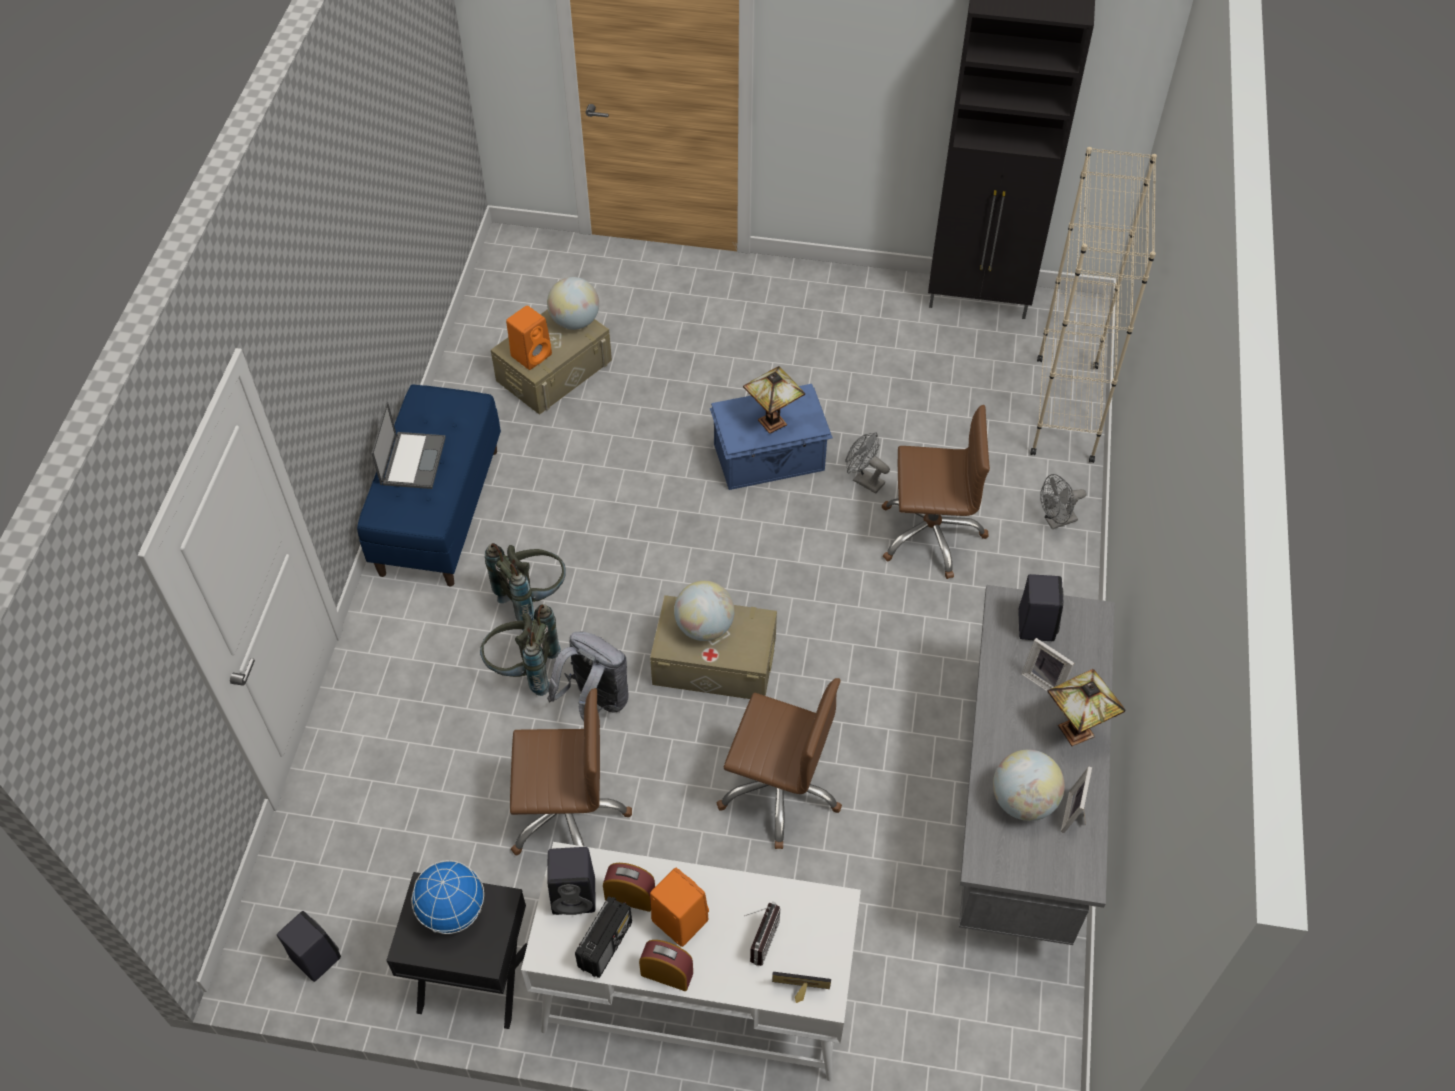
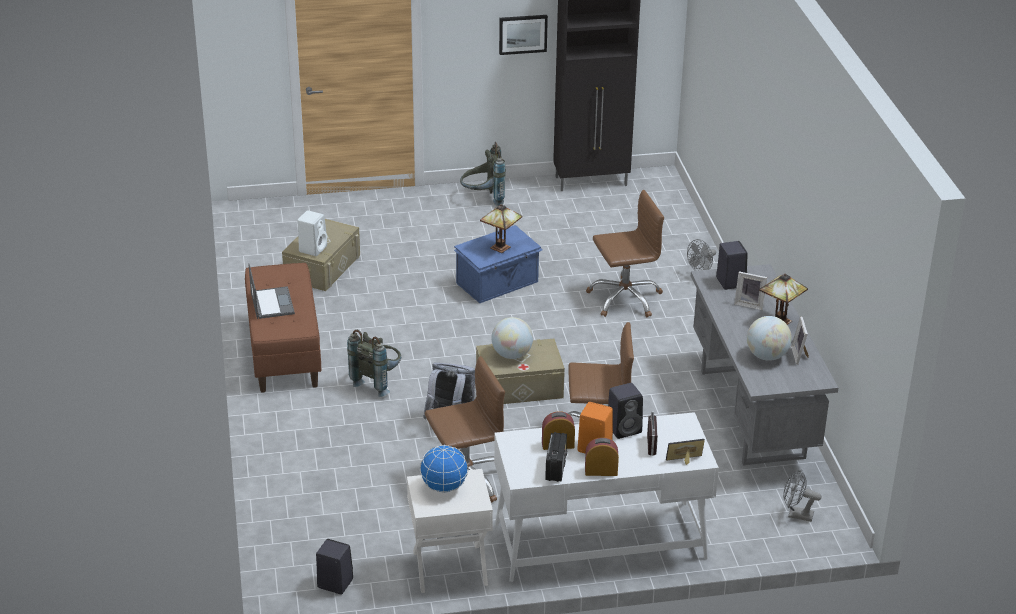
camera: 20 degrees left, 20 degrees down
blue bench [357,385,501,586] -> brown bench [245,263,322,392]
black nightstand [386,872,528,1029] -> white nightstand [407,469,493,593]
grey backpack [480,604,561,696] -> grey backpack moved to [460,142,506,206]
orange speaker [506,305,552,370] -> white speaker [297,210,327,256]
globe [547,277,599,330] -> none
black speaker [547,847,596,915] -> black speaker moved to [608,383,643,439]
grey fan [845,433,890,494] -> grey fan moved to [783,469,821,522]
beige bookcase [1031,147,1157,463] -> none
none -> picture [499,15,548,55]

